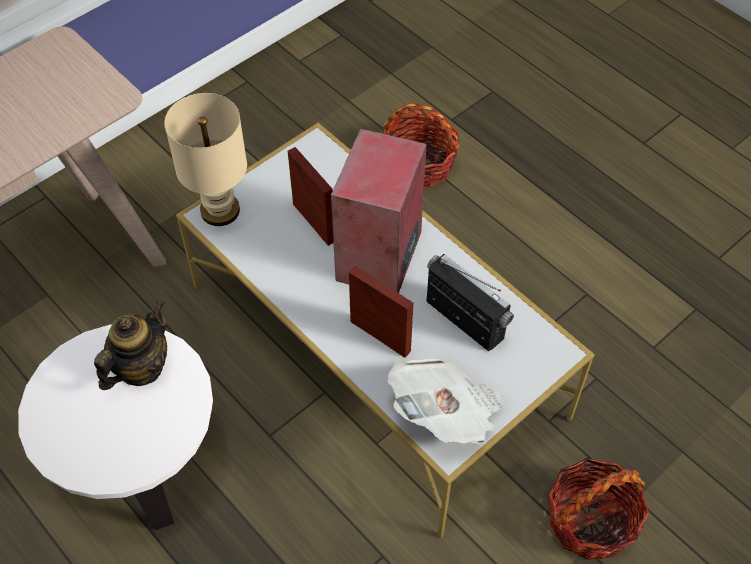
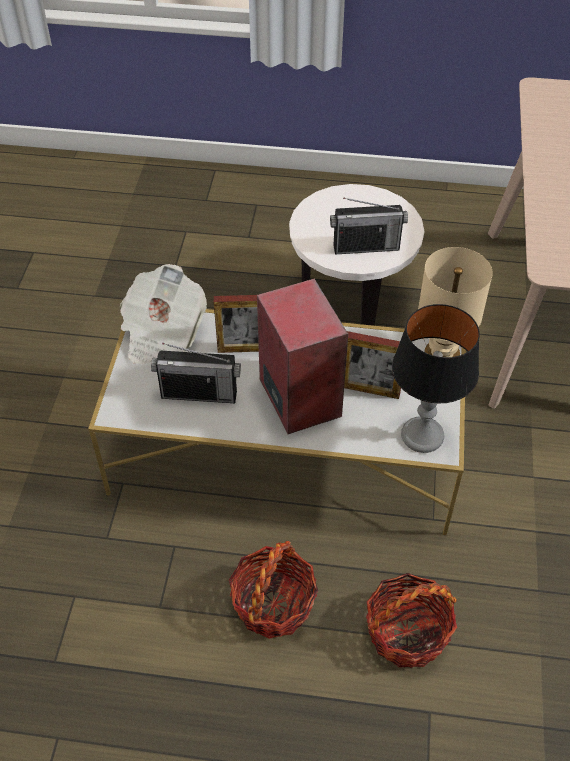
camera: 140 degrees right, 5 degrees down
teapot [94,300,167,390] -> radio [330,198,408,255]
basket [548,458,649,560] -> basket moved to [229,541,318,639]
none -> table lamp [392,304,480,453]

